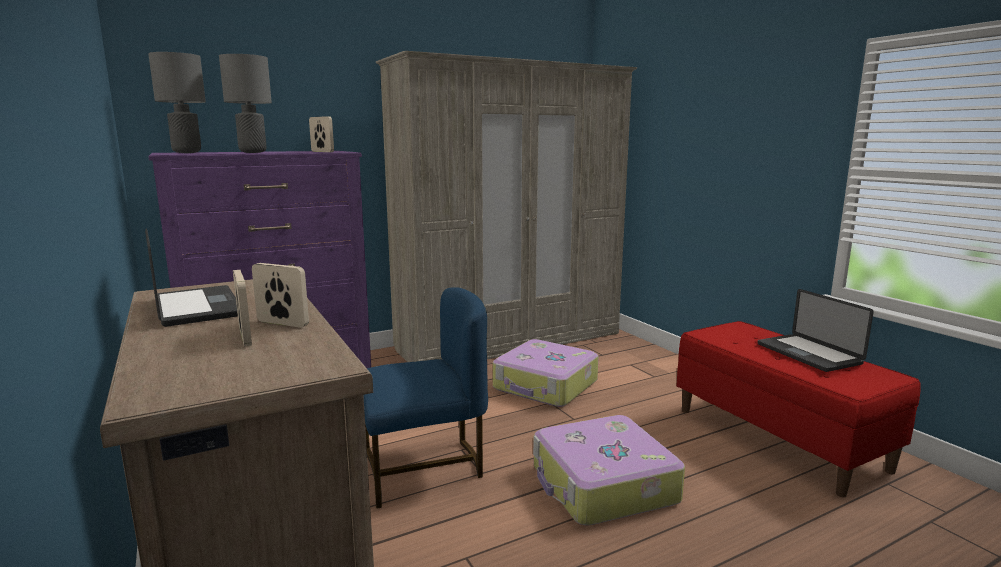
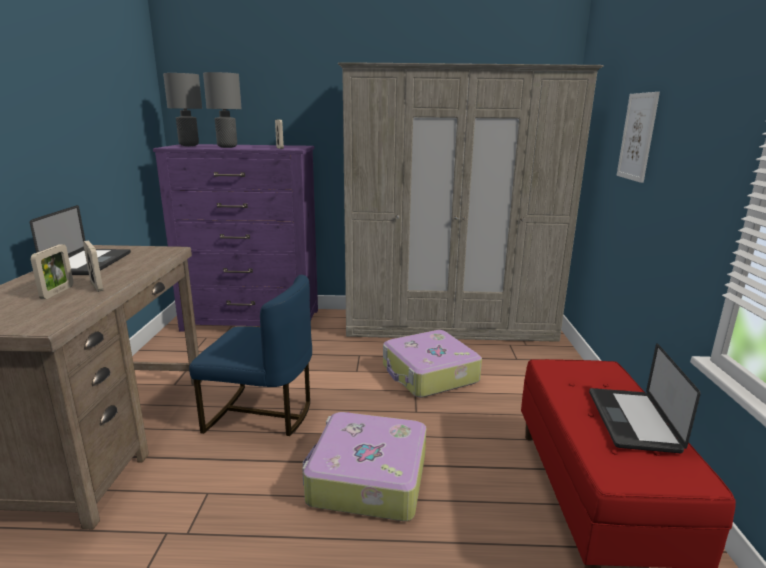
camera: 30 degrees right, 5 degrees up
none -> picture [617,92,660,183]

